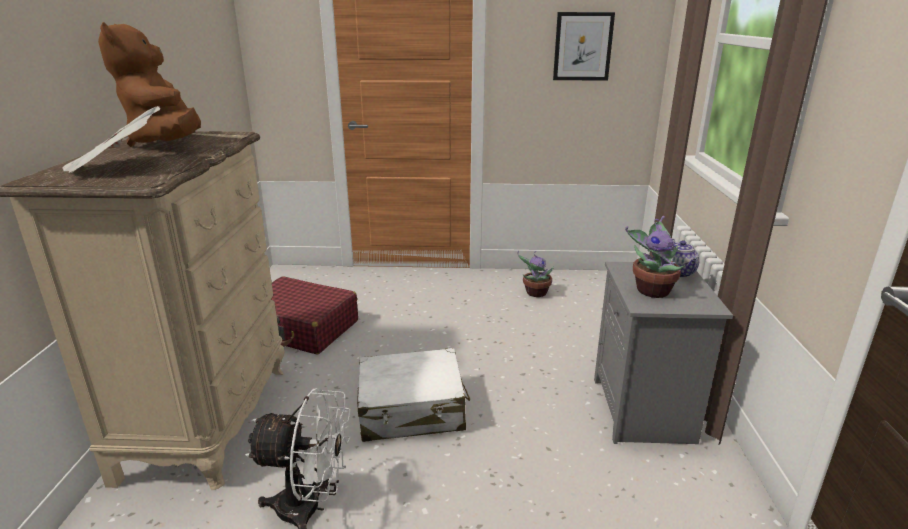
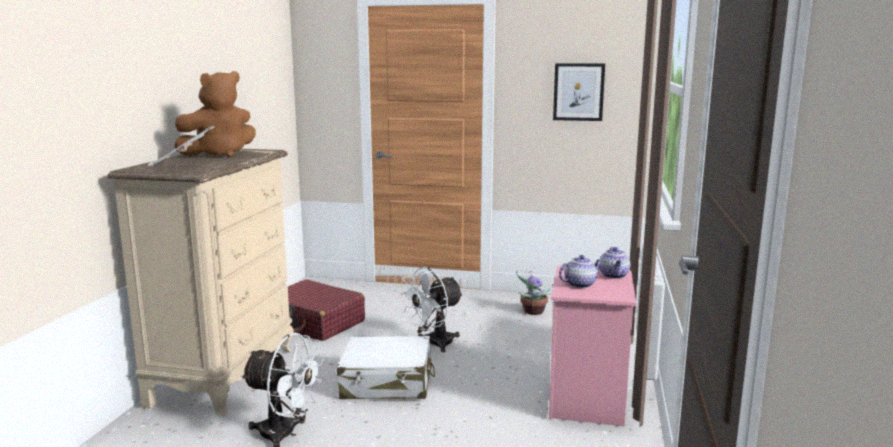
camera: 10 degrees right, 10 degrees down
brown plush toy [98,22,201,147] -> brown plush toy turned 120 degrees counterclockwise [174,71,256,158]
grey nightstand [594,262,733,444] -> pink nightstand [549,266,636,426]
potted plant [625,216,686,298] -> teapot [559,255,603,288]
none -> white fan [400,267,463,352]

